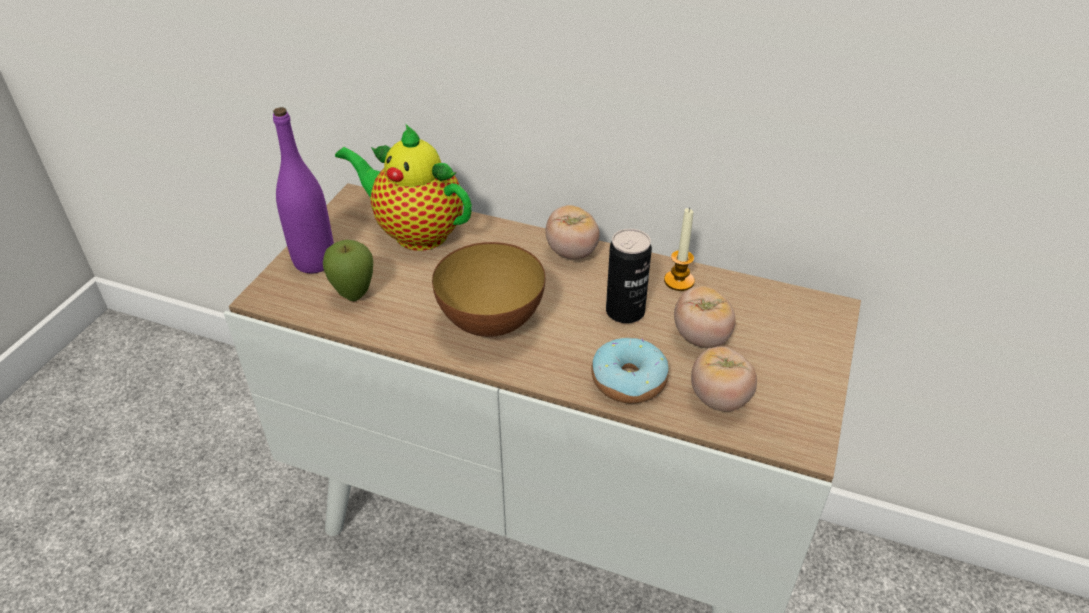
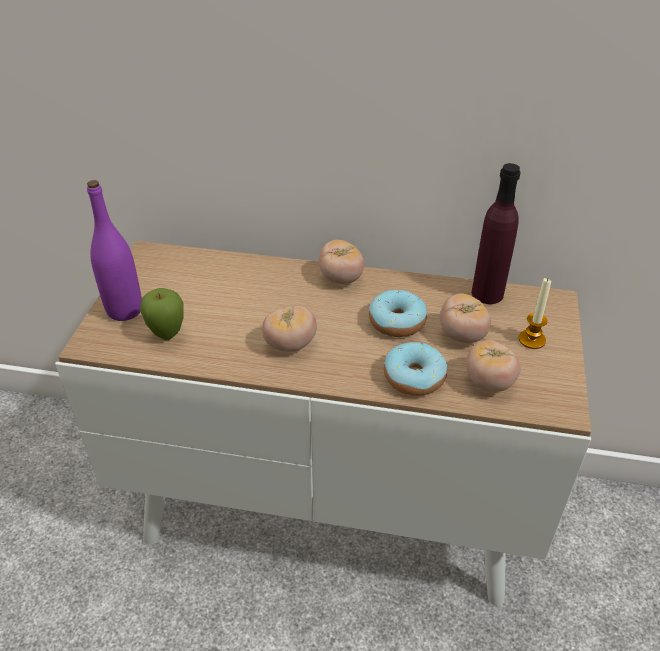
camera: 10 degrees left, 0 degrees up
teapot [335,123,472,251] -> none
bowl [432,242,545,337] -> tomato [262,306,317,352]
can [606,229,652,323] -> donut [369,290,427,337]
candle [664,208,695,291] -> candle moved to [519,278,551,349]
none -> purple bottle [472,163,521,304]

